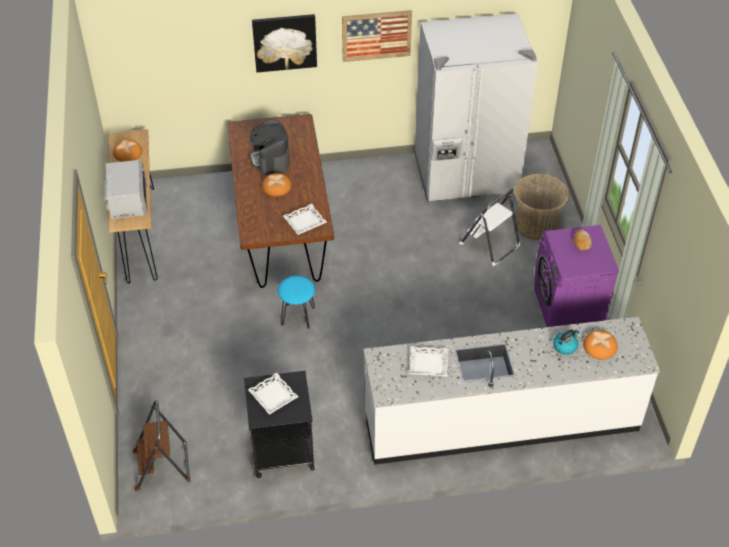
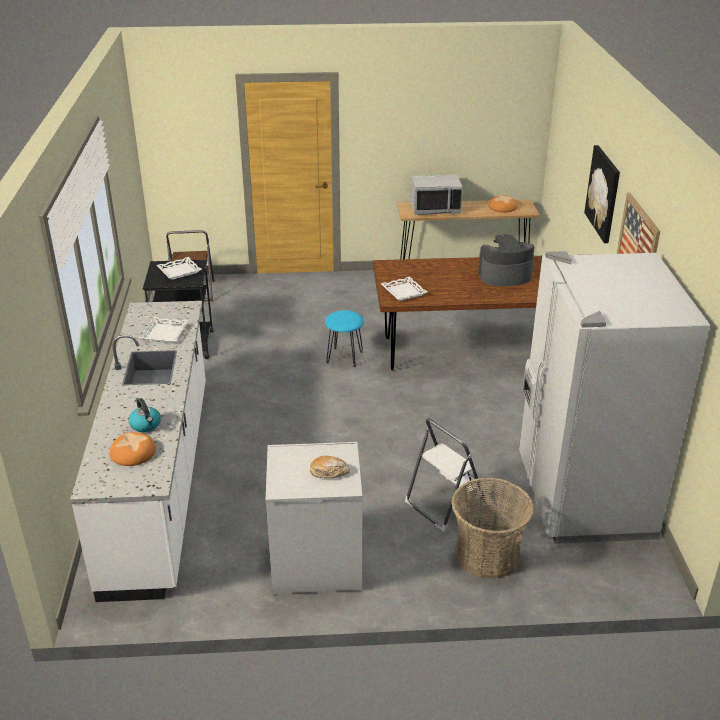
camera: 95 degrees right, 15 degrees down
bread [262,173,292,197] -> none
purple washing machine [534,225,619,327] -> white washing machine [266,442,362,594]

